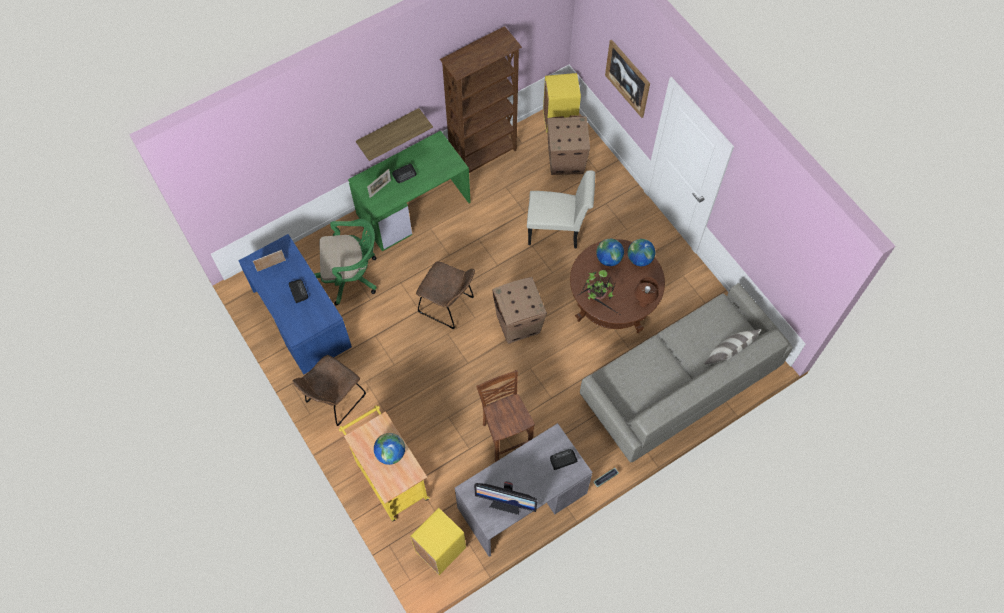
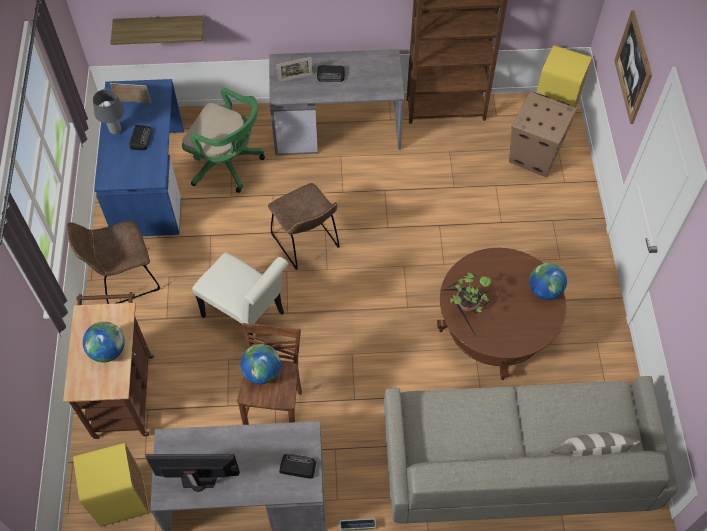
camera: 30 degrees right, 5 degrees down
yellow cart [339,406,430,522] -> brown cart [63,292,154,439]
green desk [348,130,471,251] -> grey desk [269,49,404,155]
shelf [356,108,433,161] -> shelf moved to [110,15,204,45]
monitor [474,481,537,515] -> monitor turned 135 degrees clockwise [145,454,240,492]
cardboard box [492,277,547,344] -> none
white chair [527,170,595,248] -> white chair moved to [192,252,289,344]
globe [596,239,624,266] -> globe moved to [240,344,281,384]
brown table lamp [634,277,659,307] -> none
none -> grey table lamp [93,89,124,134]

